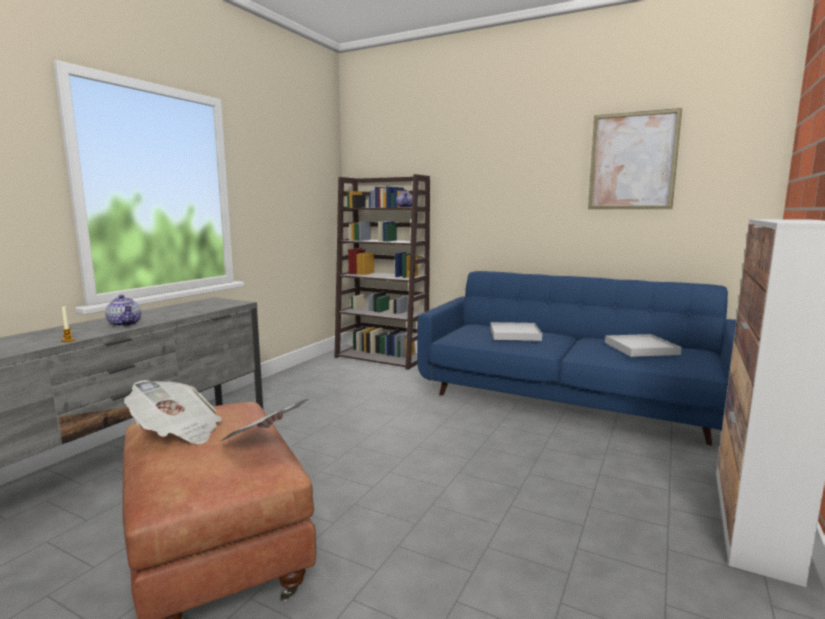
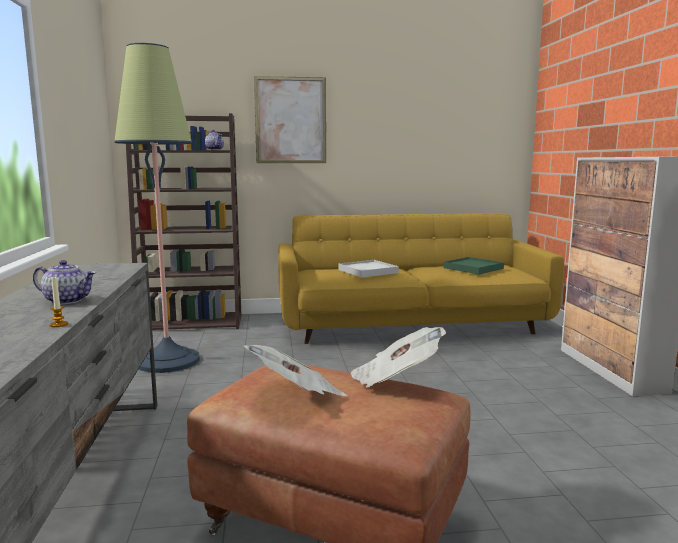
camera: 35 degrees left, 0 degrees up
blue sofa [417,271,736,446] -> yellow sofa [278,213,564,344]
picture [588,108,682,209] -> picture moved to [254,76,326,163]
white tray [605,334,682,357] -> green tray [443,257,504,274]
none -> floor lamp [114,43,200,373]

